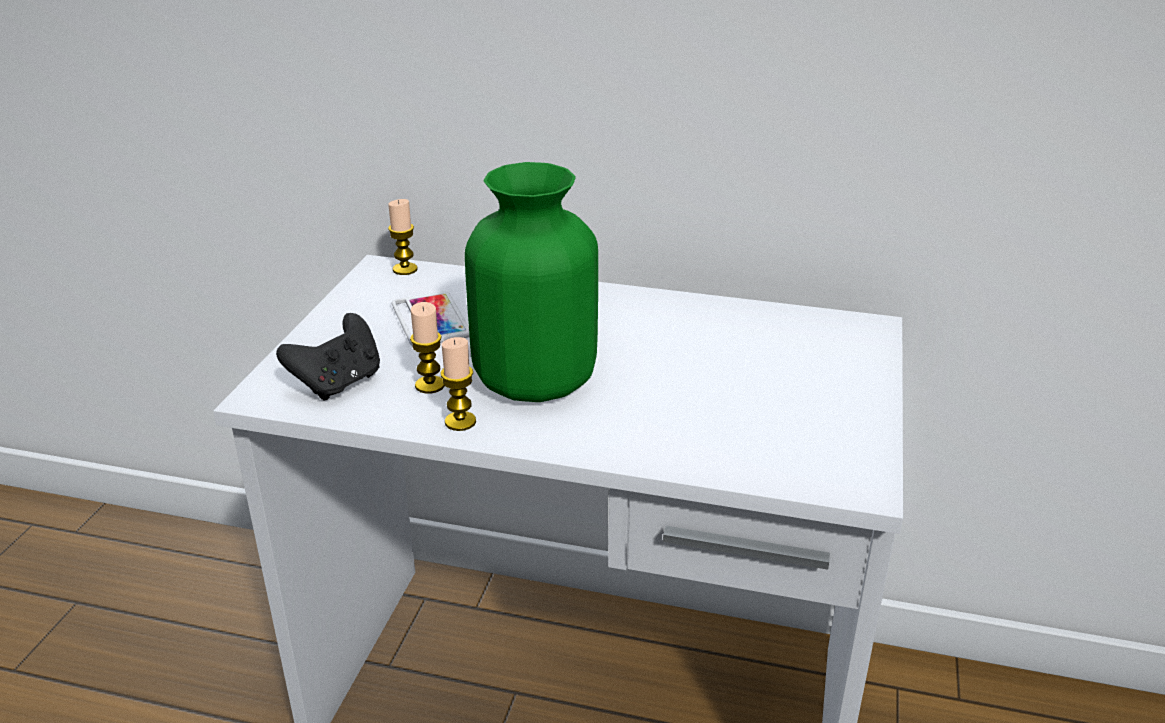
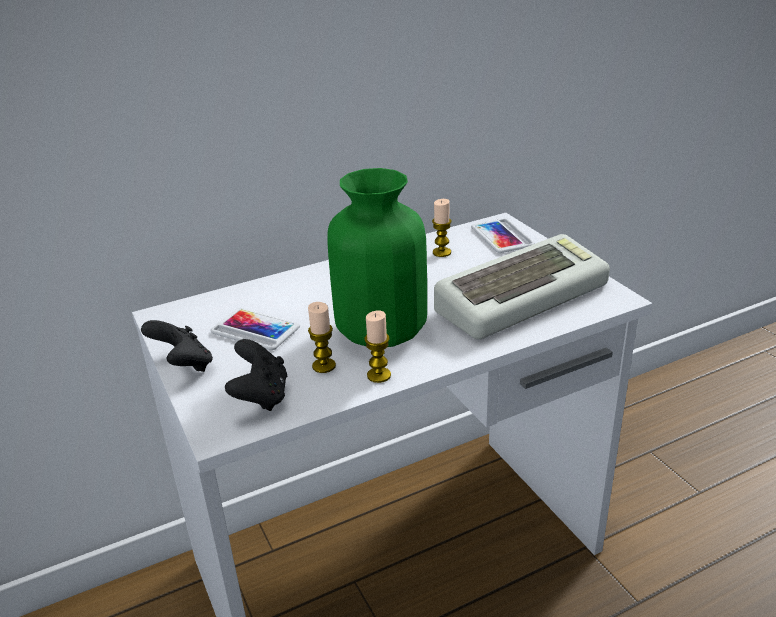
camera: 40 degrees left, 0 degrees up
candle [388,199,418,275] -> candle moved to [432,199,452,257]
none -> black game controller [141,320,213,372]
none -> keyboard [434,234,610,339]
none -> phone [471,218,535,253]

